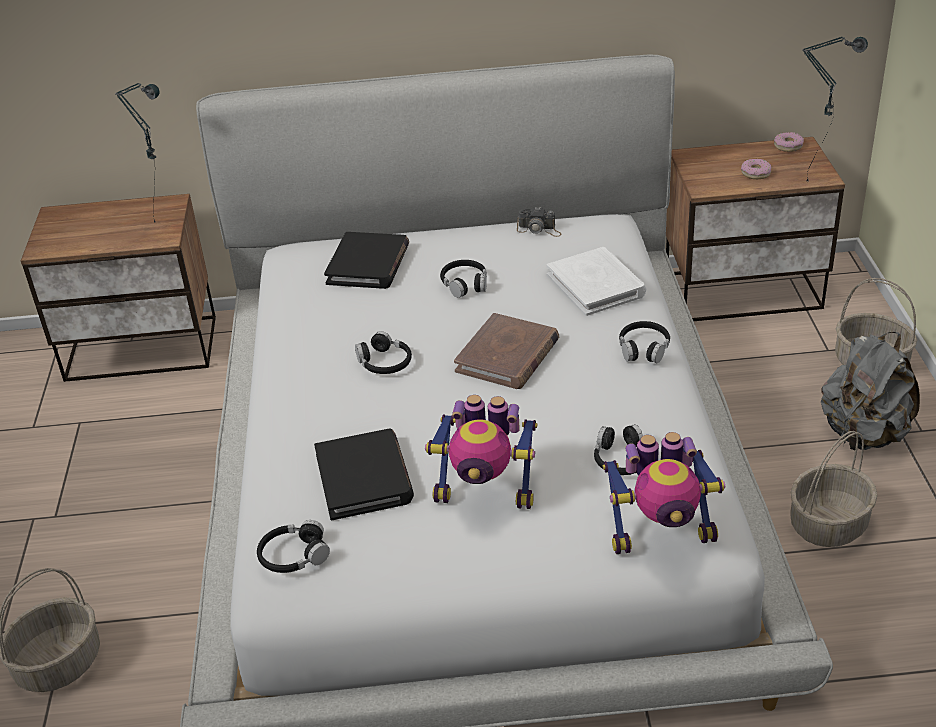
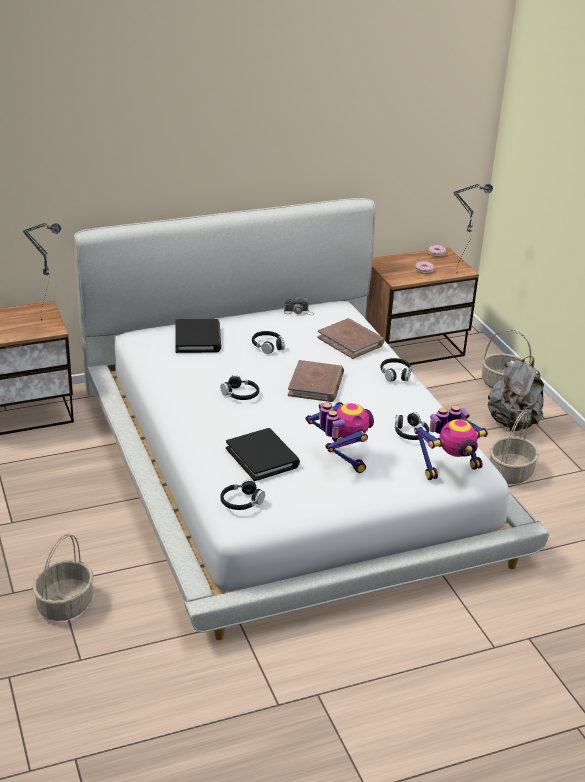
camera: 20 degrees left, 5 degrees down
toy robot [425,395,537,509] -> toy robot turned 105 degrees counterclockwise [305,402,374,473]
white book [547,247,646,316] -> brown book [317,318,384,359]

